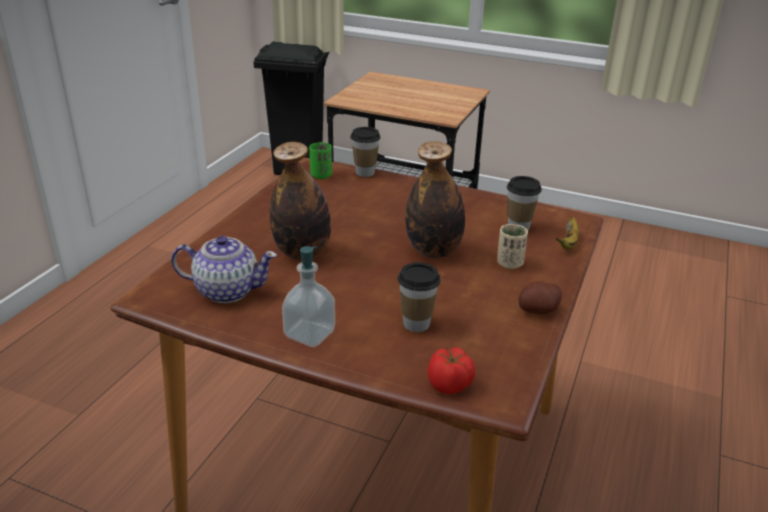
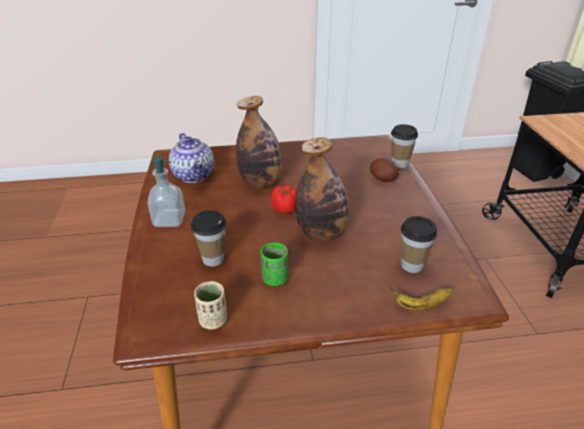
camera: 60 degrees right, 5 degrees up
green cup [309,142,332,179] -> green cup moved to [261,243,288,286]
tomato [427,348,475,394] -> tomato moved to [271,185,297,213]
beige cup [497,224,528,269] -> beige cup moved to [194,281,227,329]
potato [519,281,562,315] -> potato moved to [370,158,399,182]

